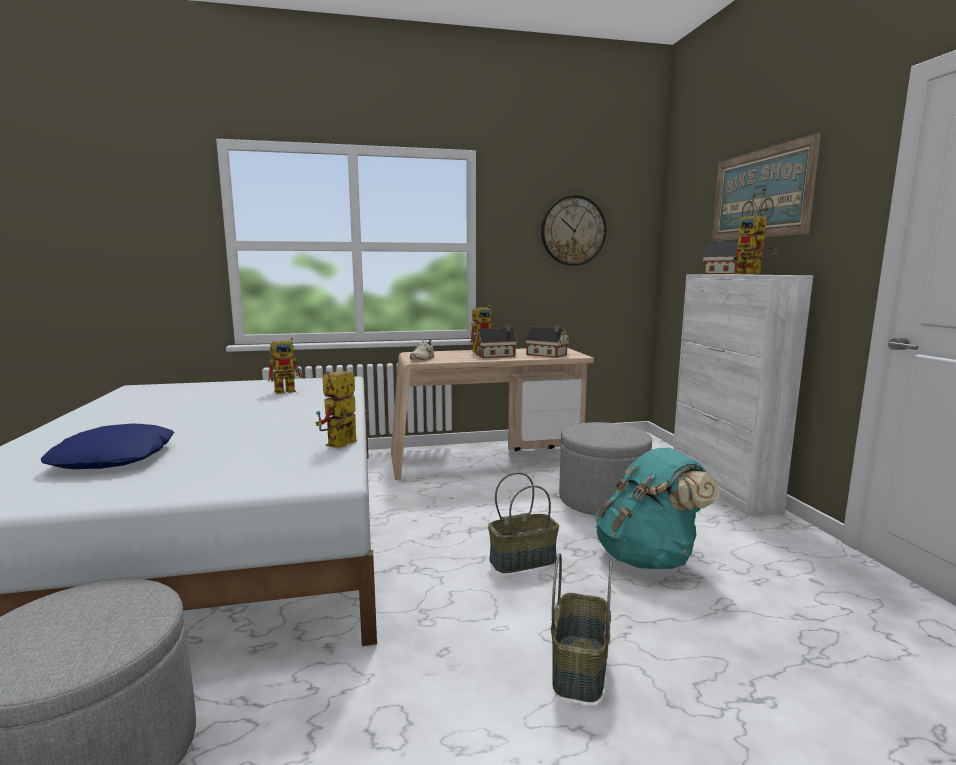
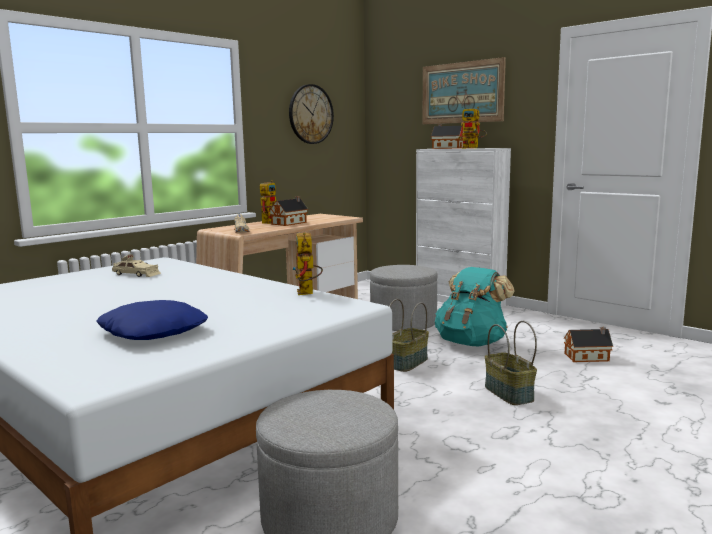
camera: 35 degrees left, 0 degrees up
toy robot [268,338,303,394] -> beige toy car [112,254,162,277]
toy house [525,325,570,358] -> toy house moved to [564,327,613,362]

